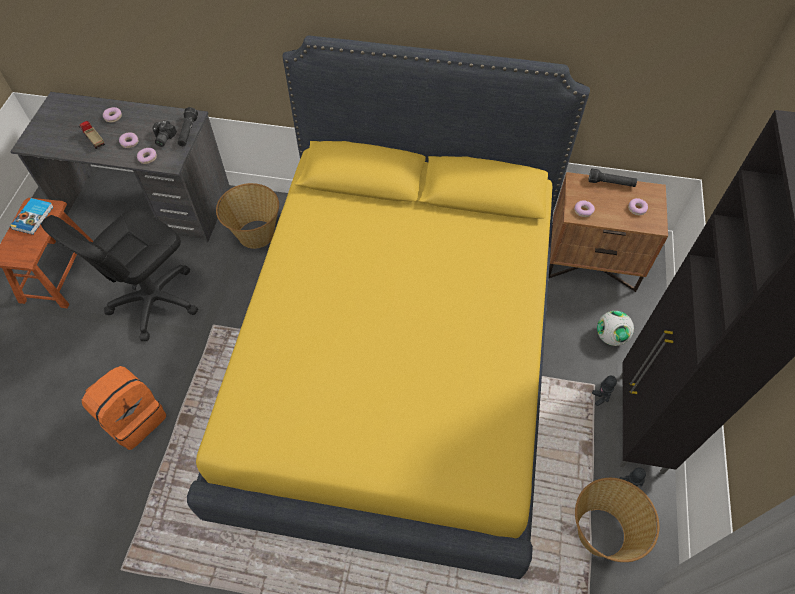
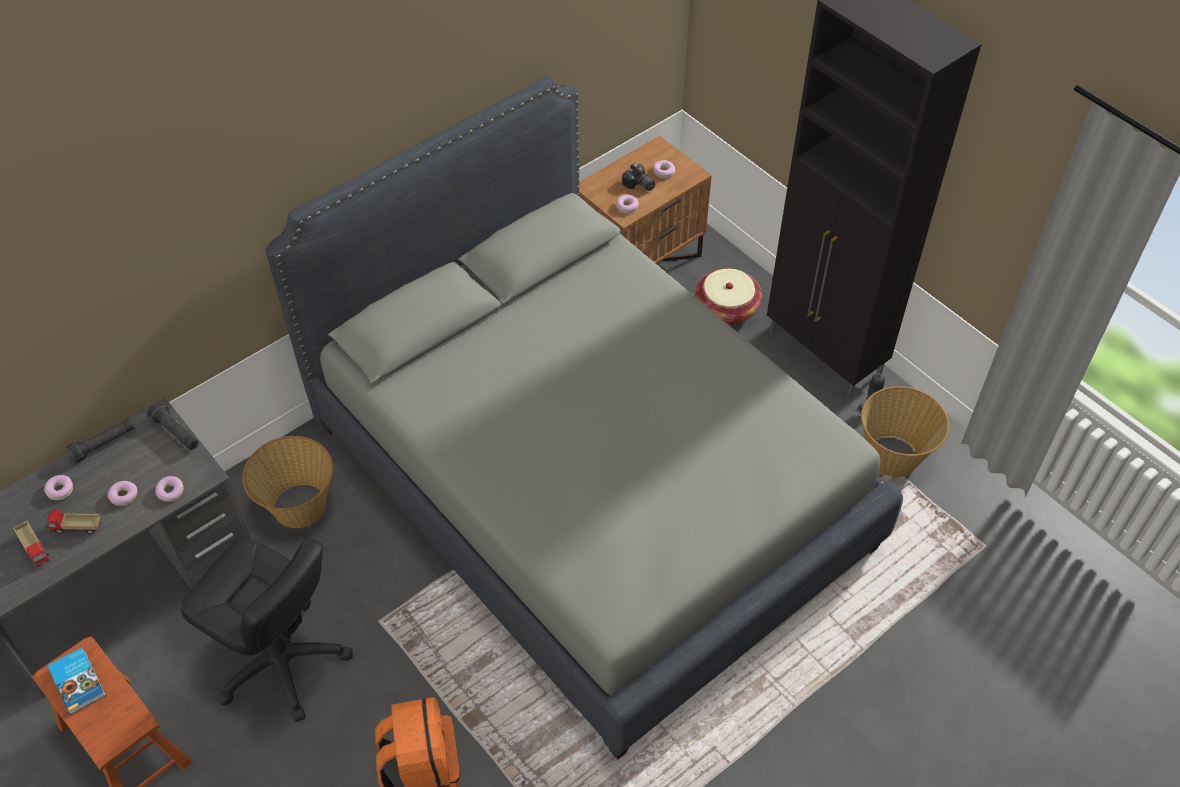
camera: 50 degrees left, 5 degrees down
black office chair [41,208,198,341] -> black office chair turned 45 degrees counterclockwise [181,537,353,722]
camera [152,121,177,147] -> camera moved to [622,163,655,191]
yellow bed [187,36,590,579] -> grey bed [266,76,903,759]
black flashlight [588,168,637,187] -> black flashlight moved to [66,418,135,463]
toy robot [592,376,617,406] -> none
football [597,311,634,346] -> basket [695,268,762,325]
none -> toy truck [13,521,49,567]

